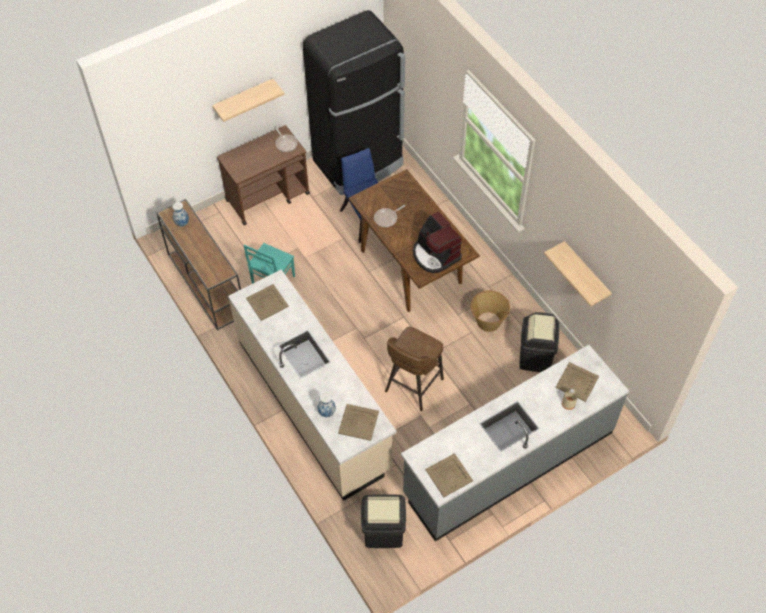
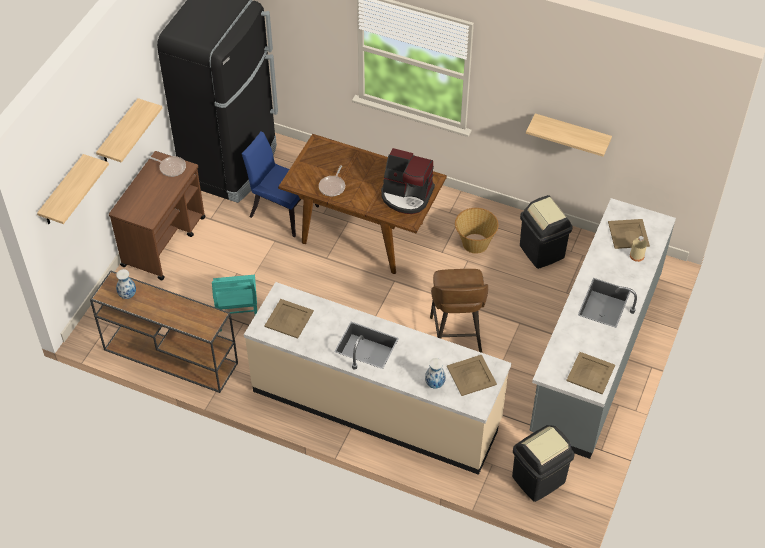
camera: 35 degrees left, 5 degrees down
none -> shelf [37,154,109,224]

